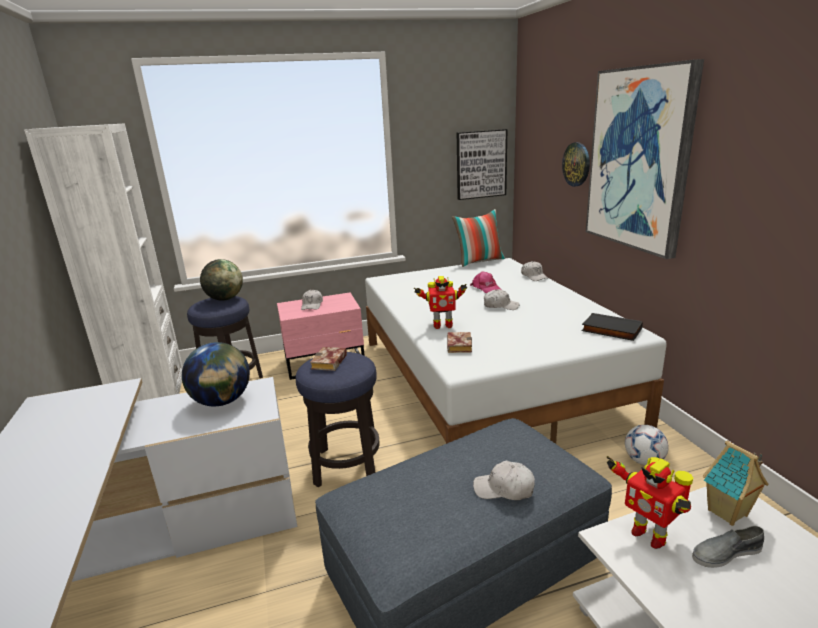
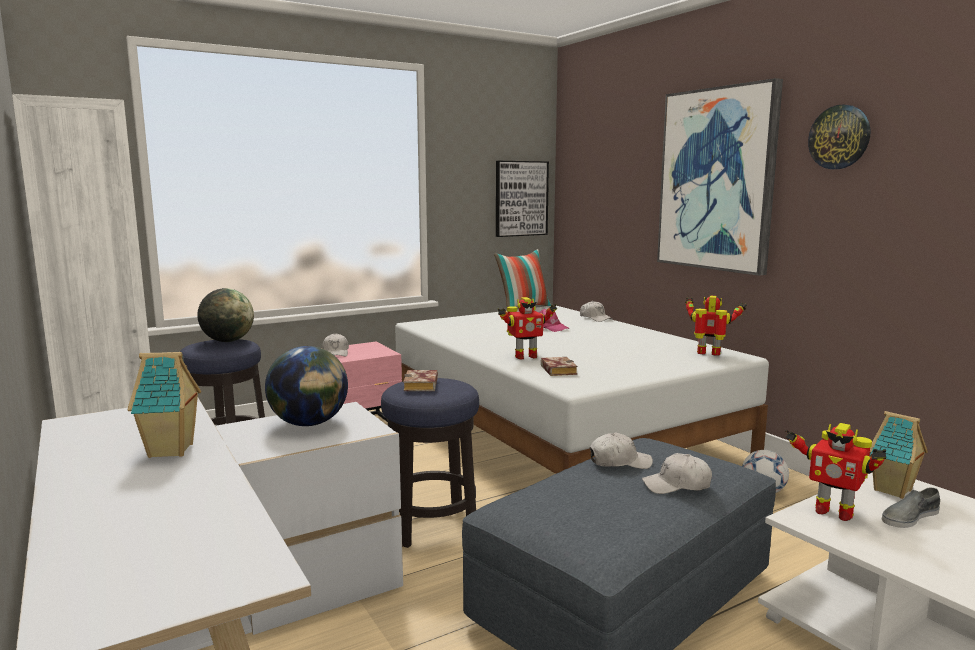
camera: 15 degrees left, 10 degrees down
white cap [484,289,520,310] -> white cap moved to [590,433,653,469]
wall clock [562,142,590,187] -> wall clock moved to [808,104,870,169]
black book [582,313,643,341] -> toy robot [685,295,747,356]
none -> toy house [128,352,201,458]

